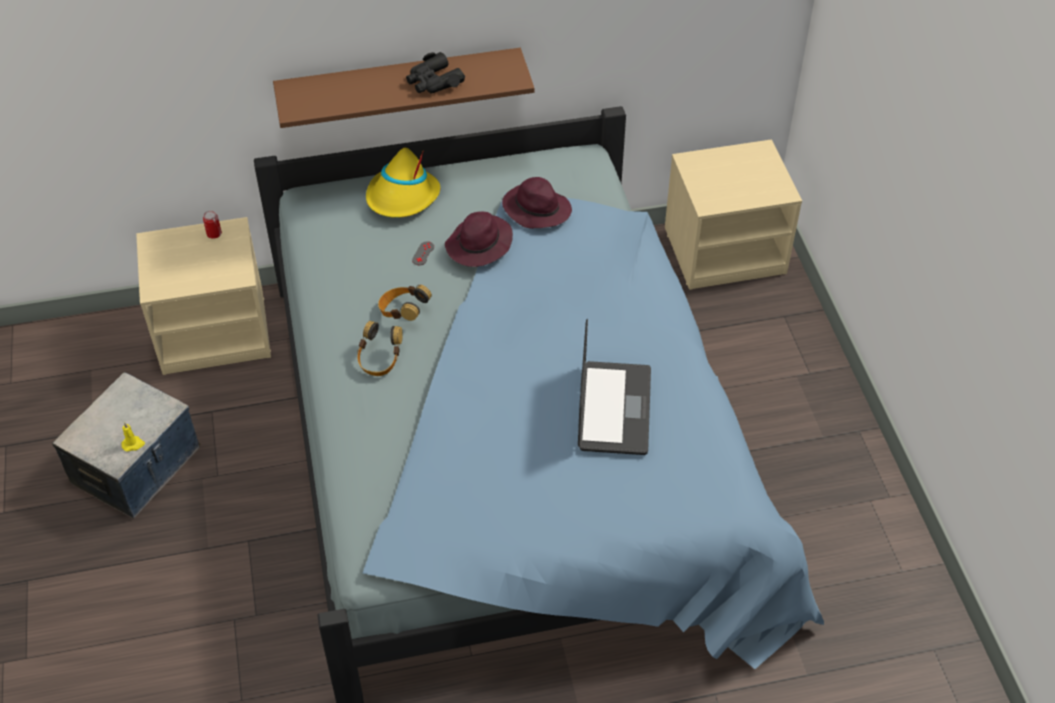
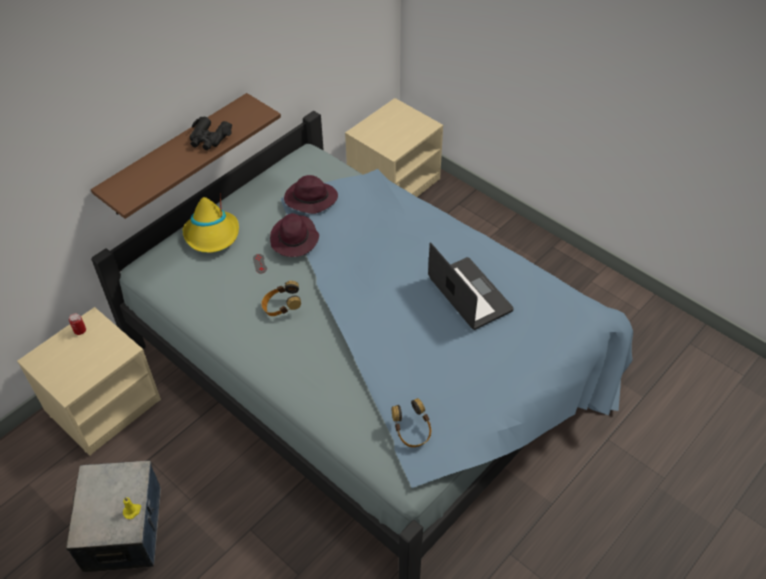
camera: 35 degrees left, 0 degrees up
headphones [357,321,403,376] -> headphones moved to [392,398,431,447]

